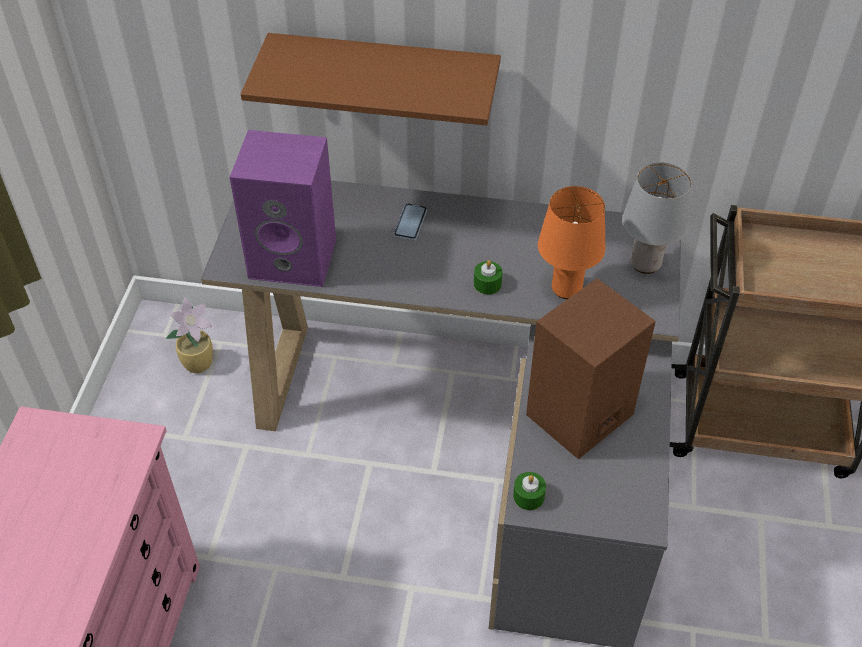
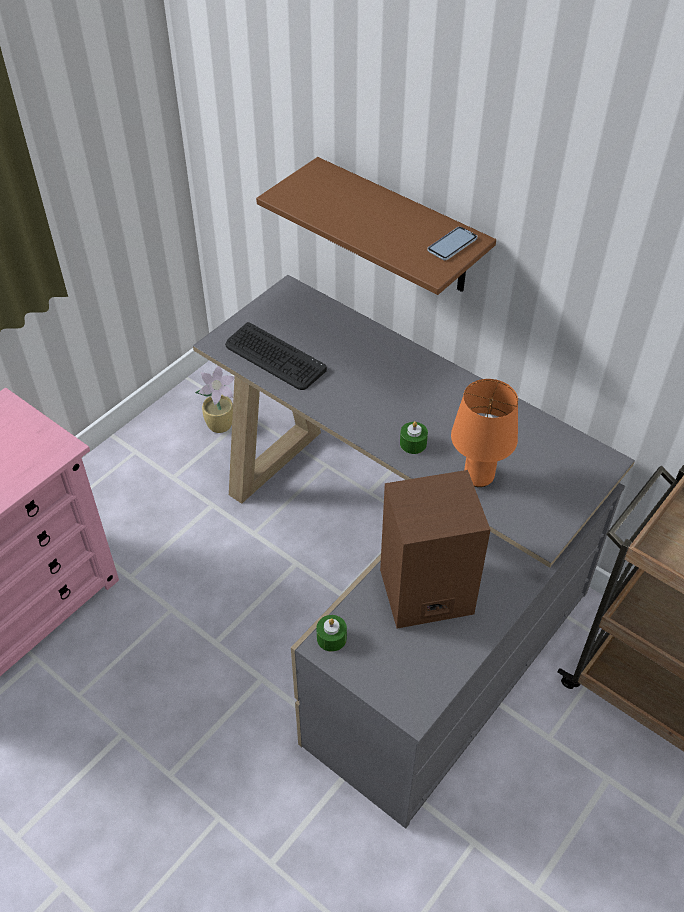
camera: 30 degrees right, 0 degrees up
purple speaker [229,130,336,287] -> keyboard [225,322,327,390]
phone [394,203,427,240] -> phone moved to [427,227,478,260]
grey table lamp [622,162,692,274] -> none

